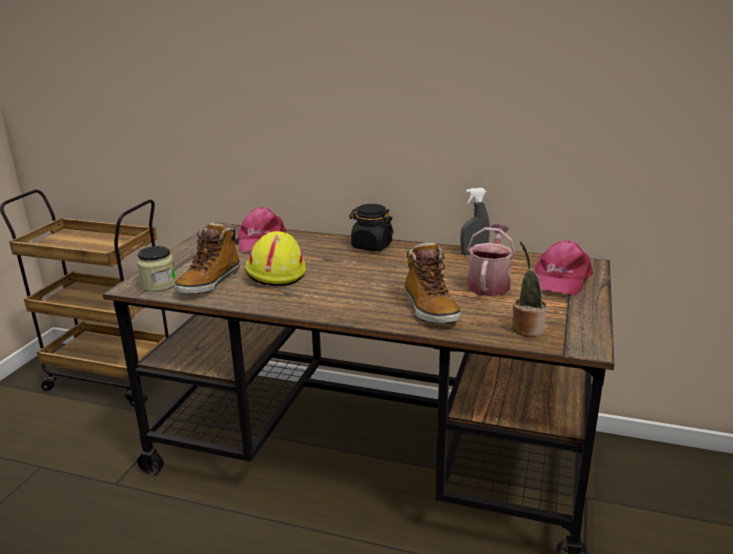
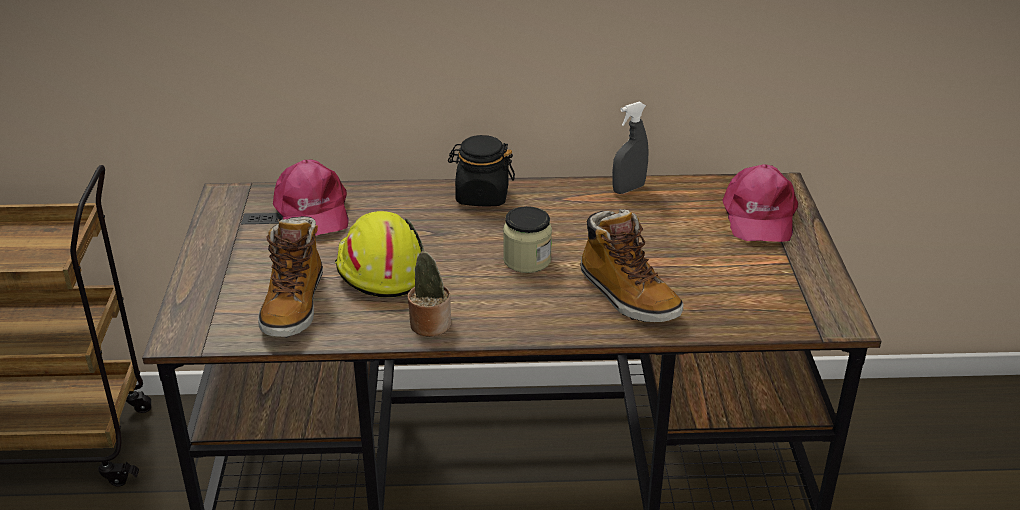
camera: 20 degrees left, 10 degrees up
jar [137,246,176,292] -> jar moved to [503,206,552,273]
watering can [467,224,516,296] -> none
potted plant [512,241,547,337] -> potted plant moved to [405,218,451,337]

